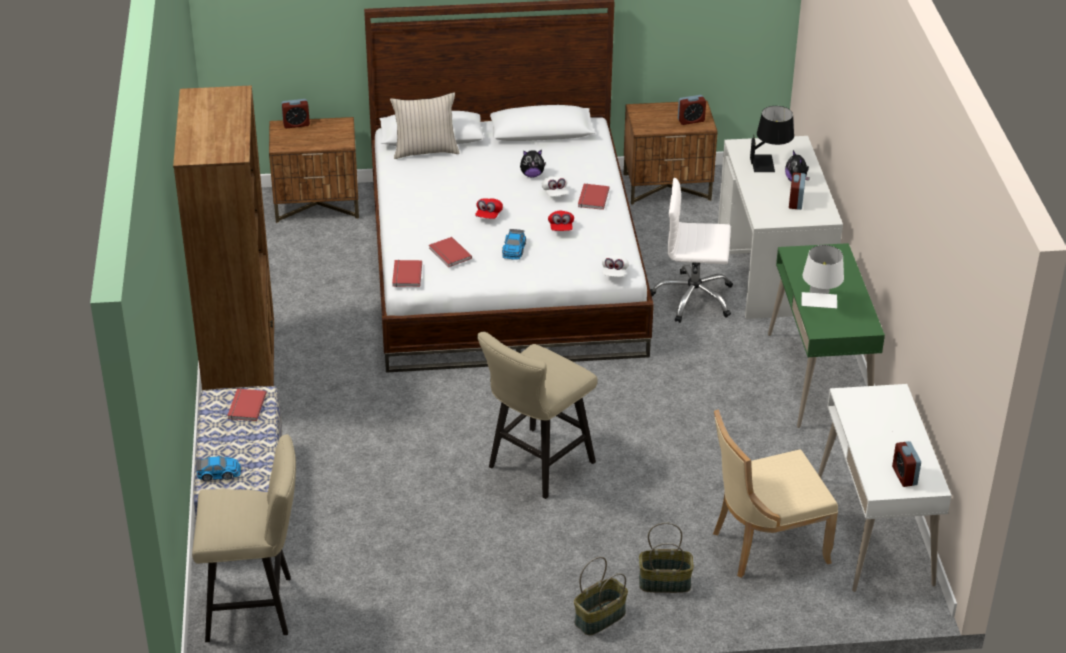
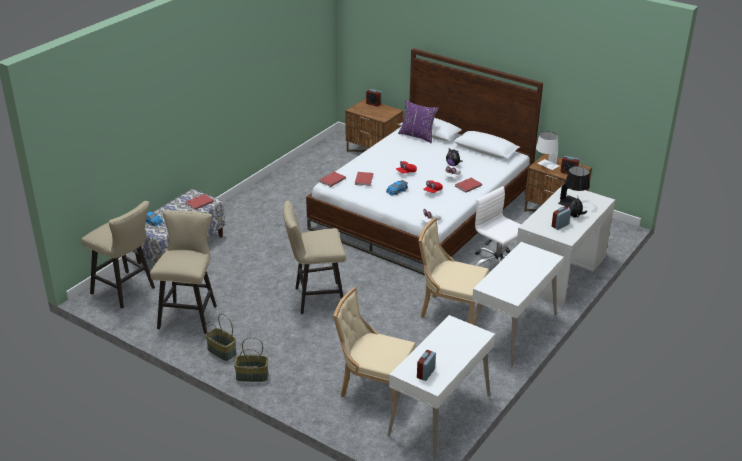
camera: 40 degrees right, 5 degrees down
brown bookcase [173,85,274,390] -> none
beige pillow [390,92,460,159] -> purple pillow [398,100,439,143]
basket [639,523,694,593] -> basket moved to [205,314,236,361]
green desk [768,243,885,428] -> white desk [472,242,564,366]
white table lamp [802,245,844,308] -> white table lamp moved to [536,132,559,170]
none -> beige stool [150,210,217,334]
none -> beige chair [418,218,489,325]

